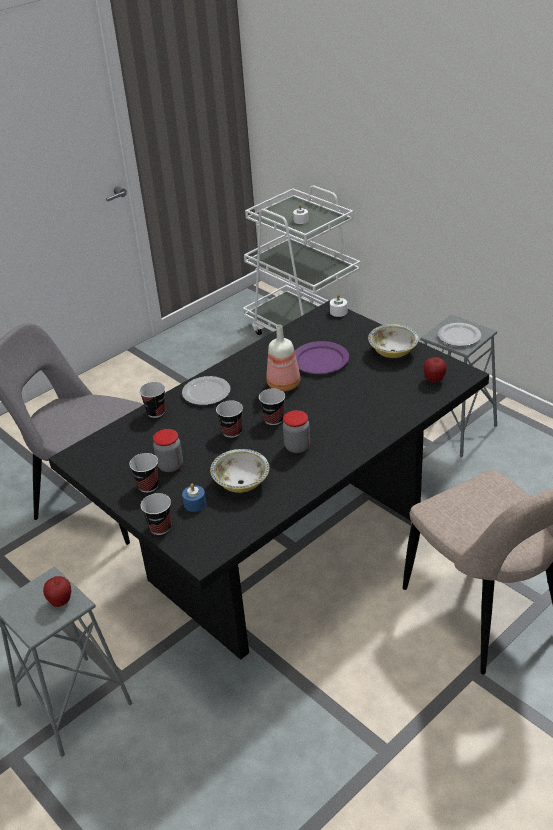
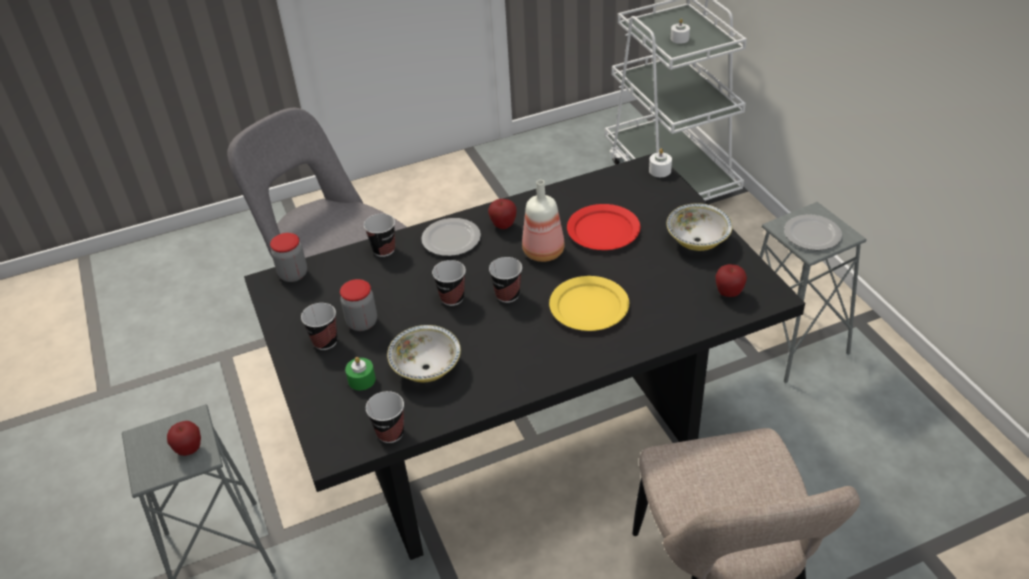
camera: 20 degrees right, 5 degrees up
cup [141,493,171,535] -> cup moved to [366,391,404,443]
blue candle [182,484,206,512] -> green candle [345,357,376,390]
jar [283,410,310,453] -> jar moved to [270,233,307,282]
purple plate [295,341,349,374] -> red plate [567,204,640,250]
none -> apple [488,199,517,229]
none -> yellow plate [549,276,629,331]

